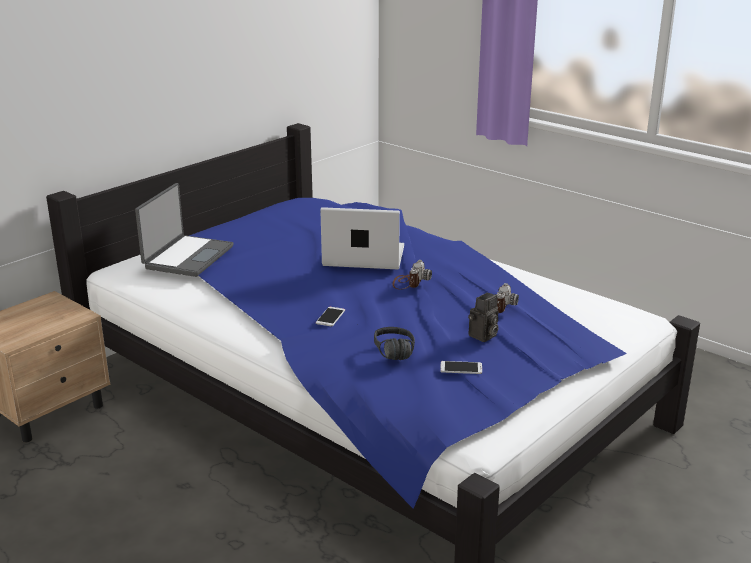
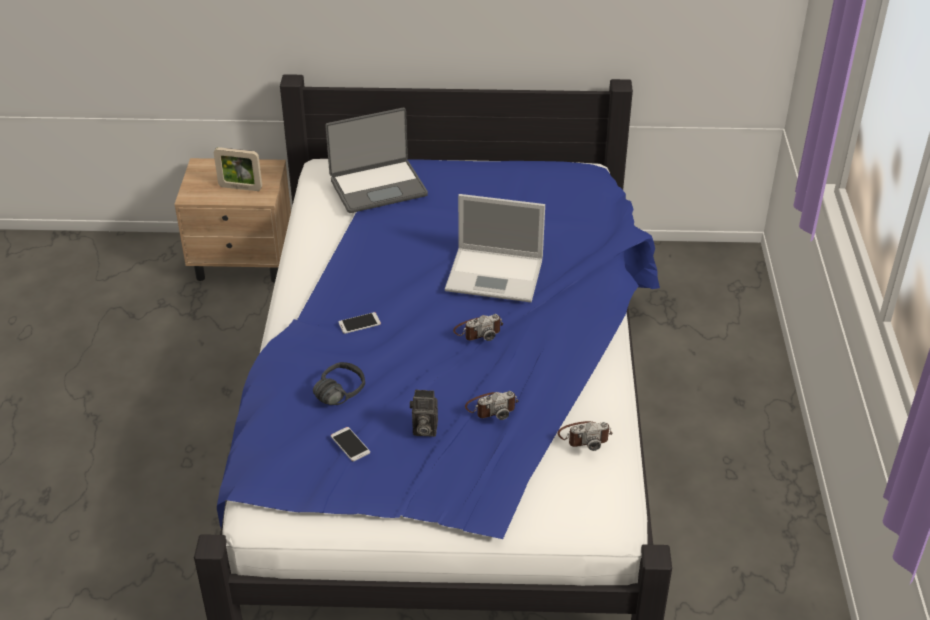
camera: 50 degrees right, 15 degrees up
laptop [320,207,404,270] -> laptop turned 135 degrees clockwise [445,194,545,302]
none -> picture frame [214,147,262,191]
none -> camera [558,421,613,451]

